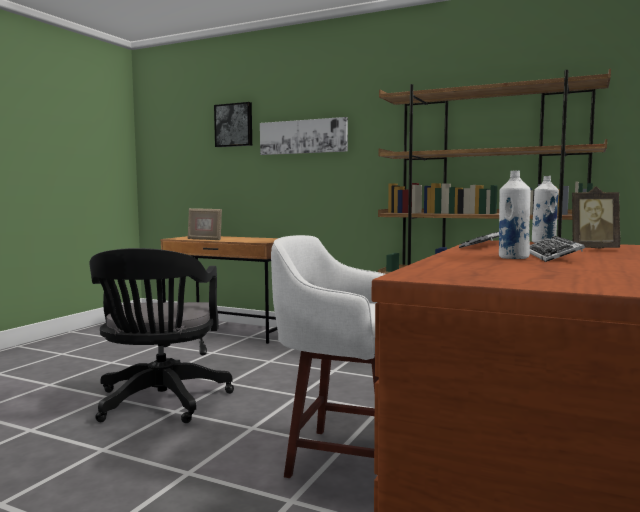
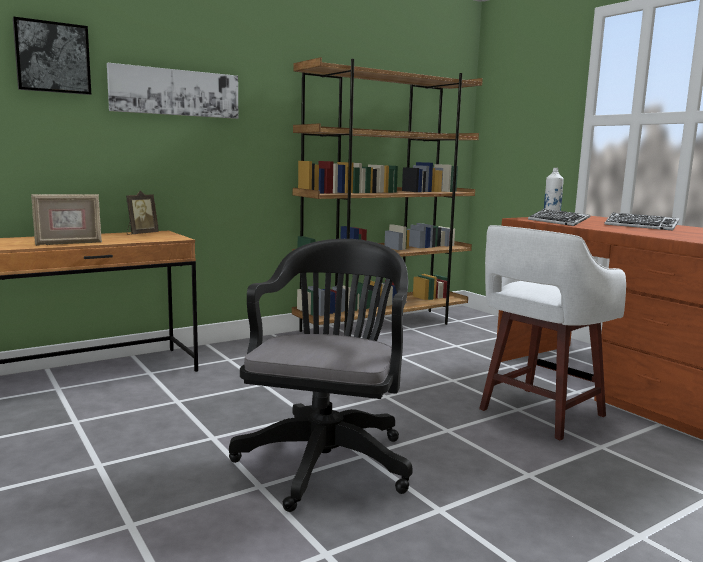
camera: 60 degrees left, 5 degrees up
black office chair [90,248,234,423] -> black office chair turned 105 degrees counterclockwise [229,239,413,512]
white bottle [499,170,531,259] -> none
picture frame [572,186,620,248] -> picture frame moved to [126,191,159,234]

